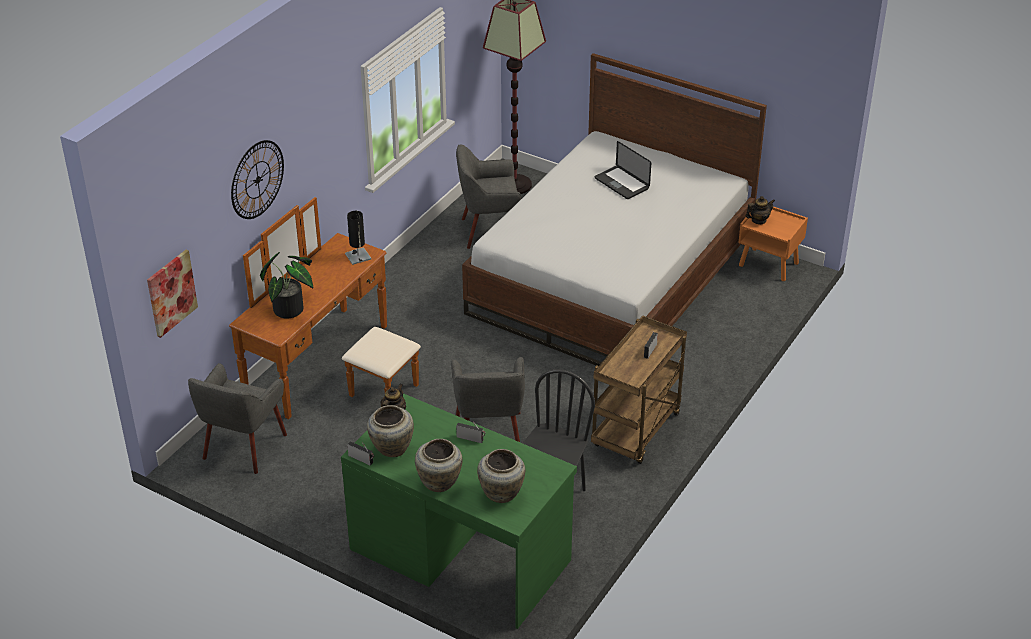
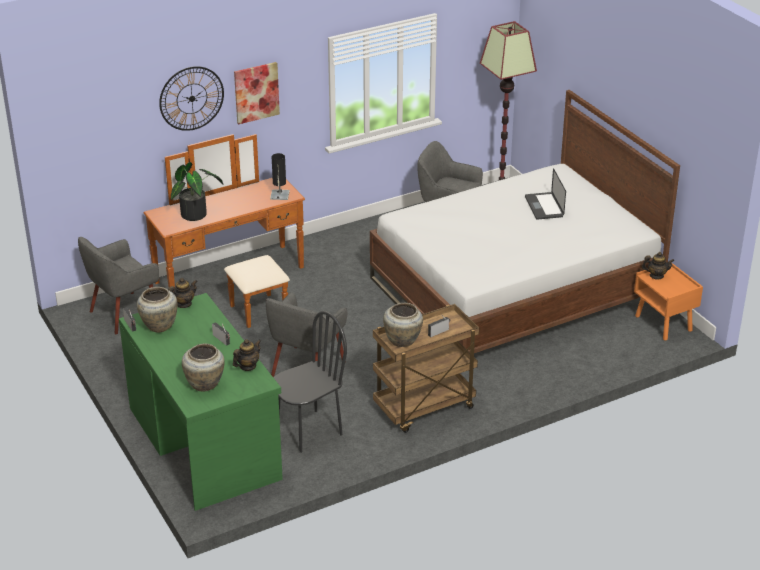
camera: 30 degrees right, 5 degrees down
picture [147,250,198,338] -> picture moved to [234,62,280,124]
beige vase [415,439,463,492] -> beige vase moved to [383,303,423,347]
none -> teapot [233,339,261,371]

